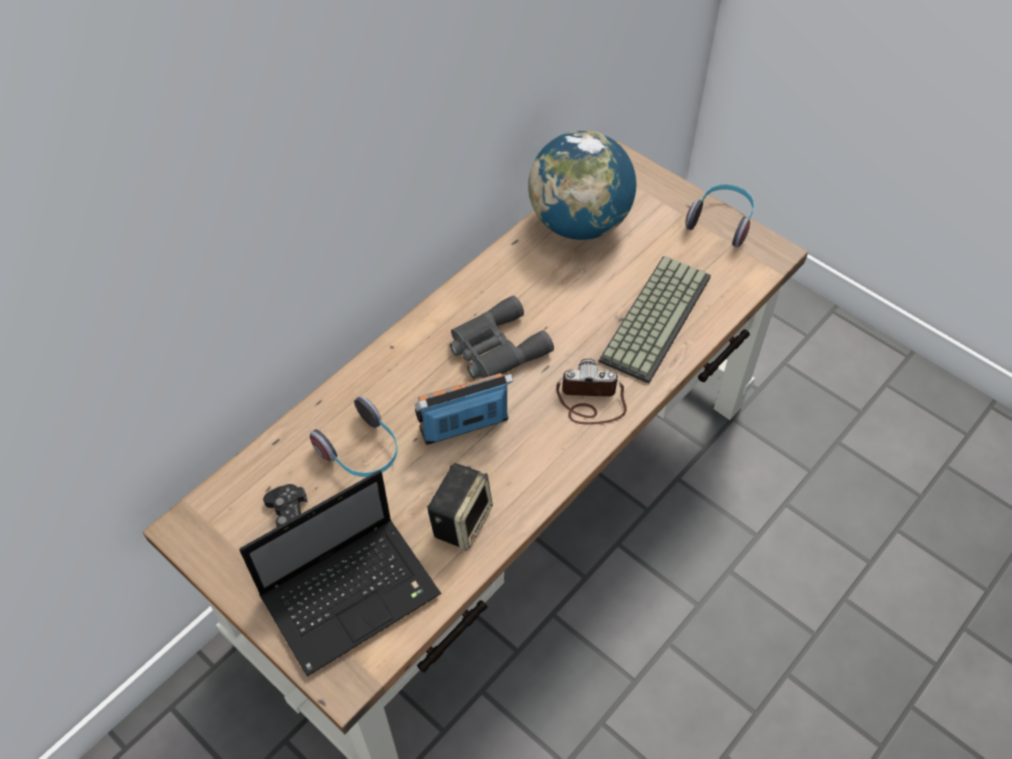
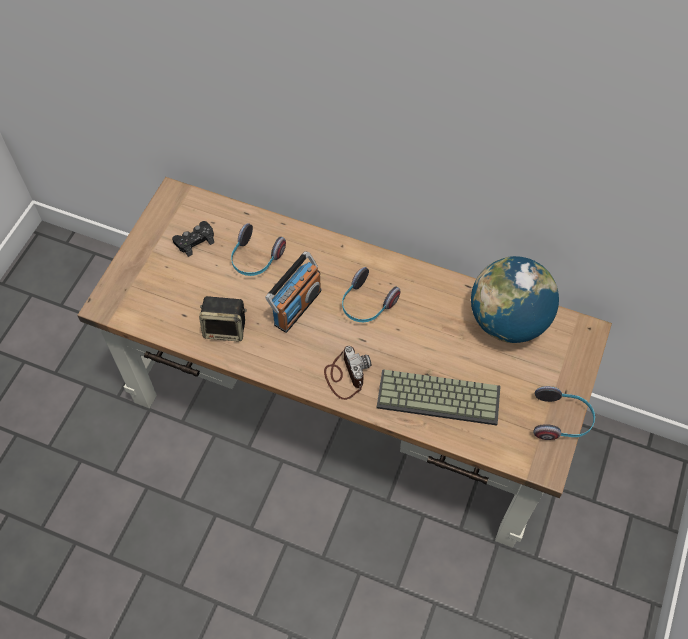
camera: 70 degrees right, 5 degrees up
laptop [239,470,441,676] -> none
radio [415,373,514,445] -> radio turned 75 degrees clockwise [266,251,322,333]
grey binoculars [450,295,554,379] -> headphones [342,267,400,322]

